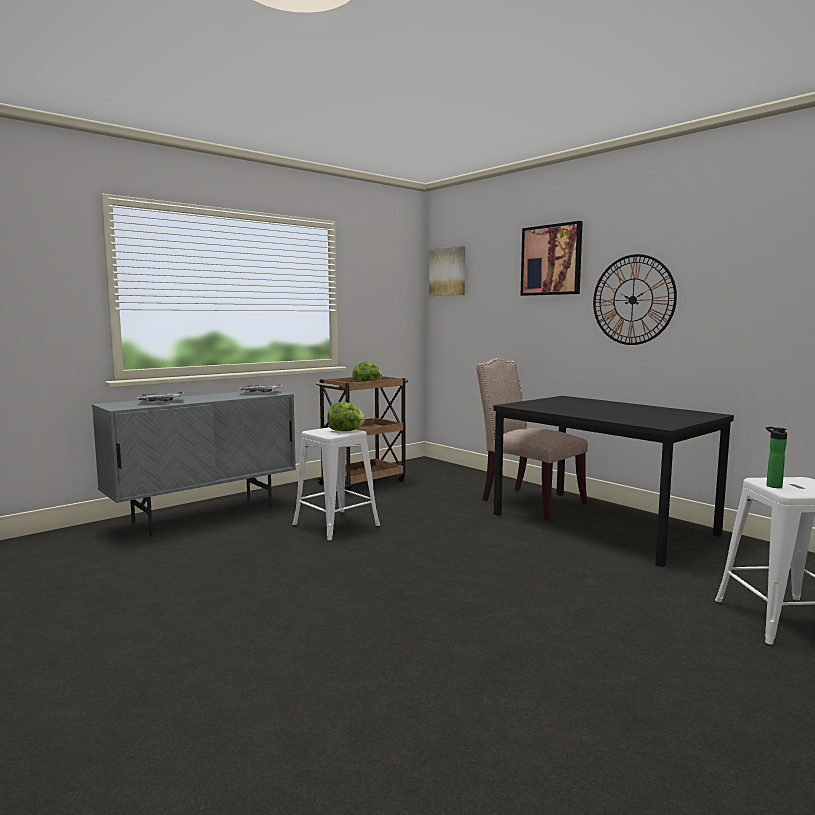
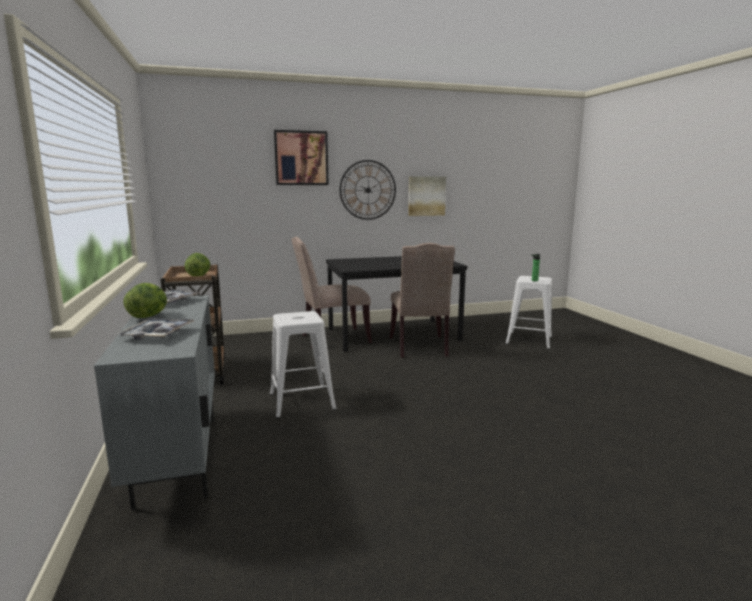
camera: 65 degrees left, 5 degrees up
lettuce [328,402,365,431] -> lettuce moved to [123,283,167,318]
picture [429,246,465,296] -> picture moved to [408,176,446,216]
none -> beige chair [390,243,455,358]

